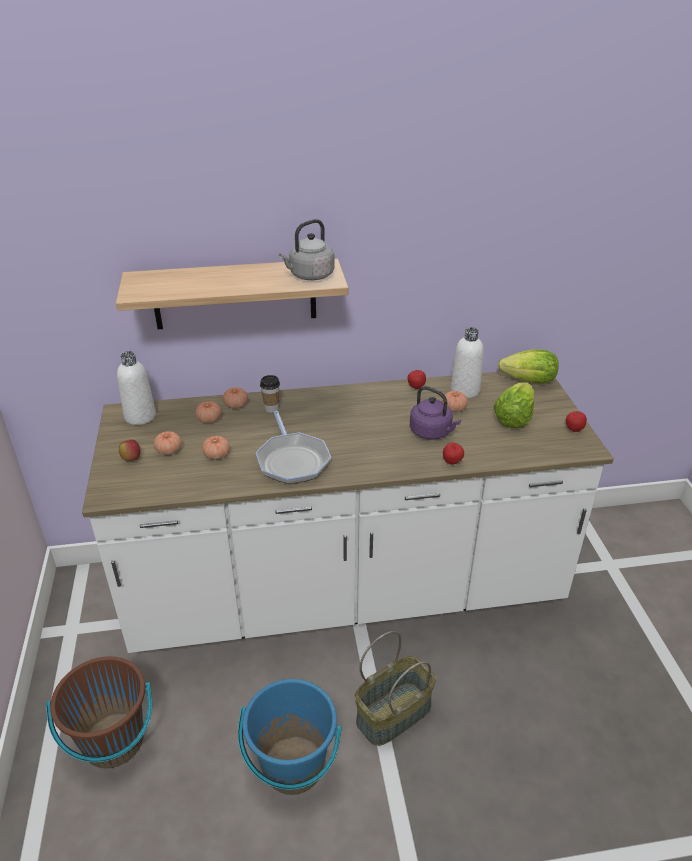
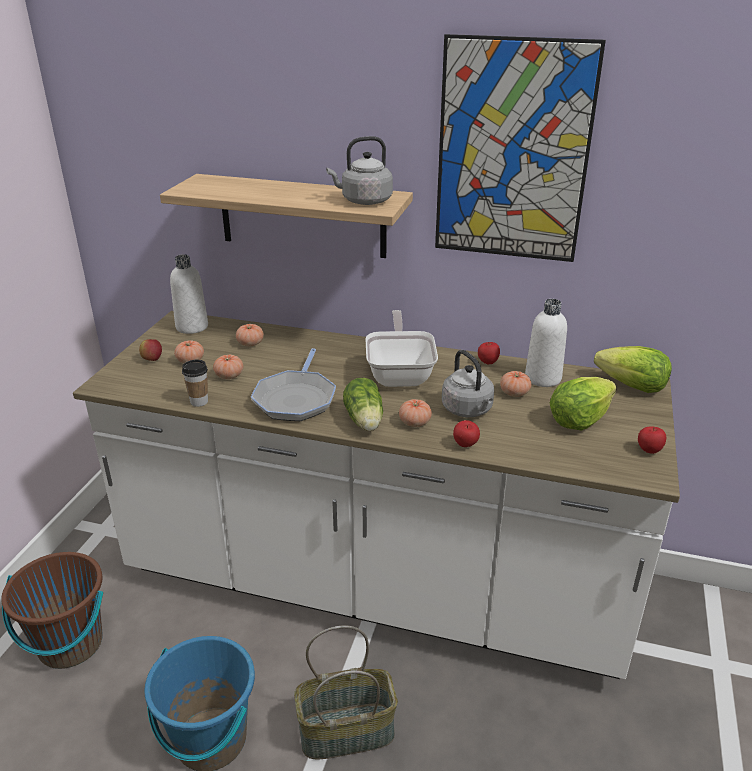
camera: 25 degrees right, 5 degrees down
tomato [223,387,248,409] -> tomato moved to [399,399,432,427]
cup [260,375,280,413] -> cup moved to [182,360,208,407]
purple kettle [410,386,461,440] -> grey kettle [442,350,494,417]
none -> lettuce [343,378,383,431]
none -> frying pan [365,310,438,387]
none -> picture [435,34,606,262]

